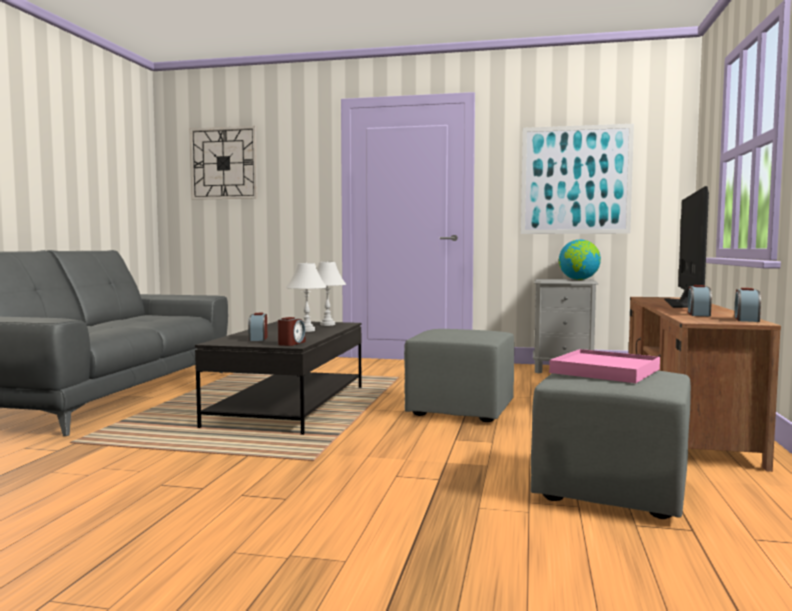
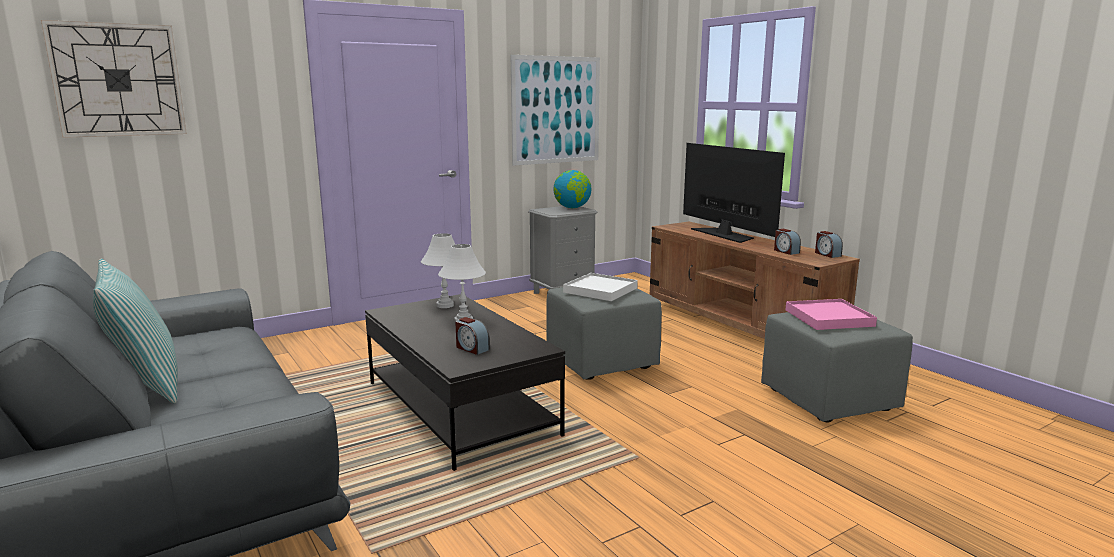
camera: 45 degrees left, 10 degrees up
alarm clock [278,317,305,346] -> none
none -> pillow [93,259,178,404]
none -> white tray [563,273,638,301]

